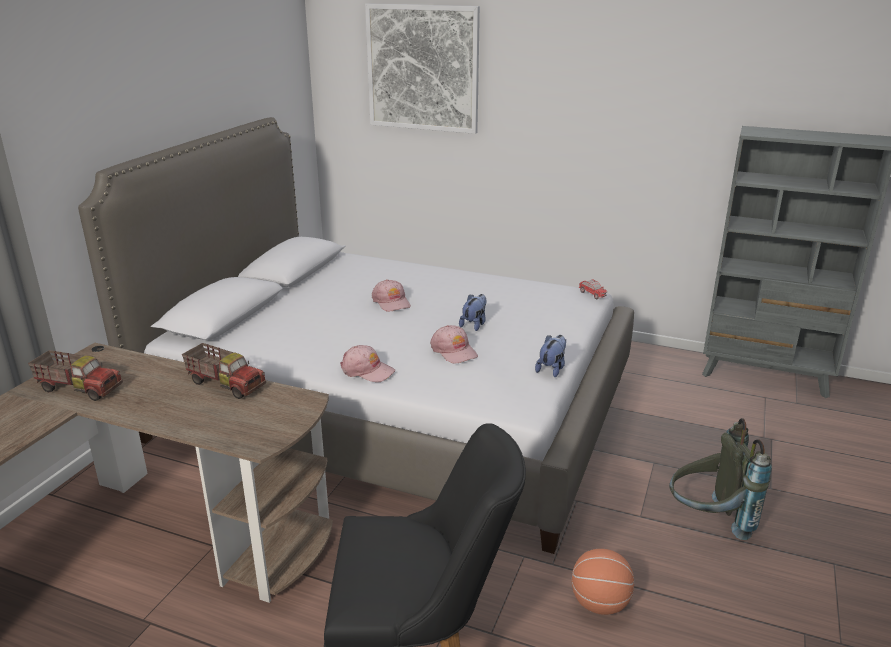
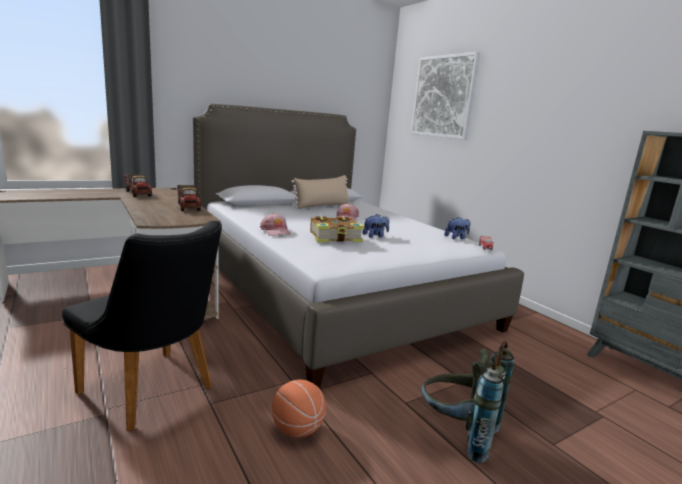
camera: 35 degrees right, 10 degrees down
pink cap [430,325,478,364] -> book [310,217,364,243]
plush toy [535,335,566,377] -> plush toy moved to [445,216,471,239]
none -> beige pillow [291,175,350,209]

